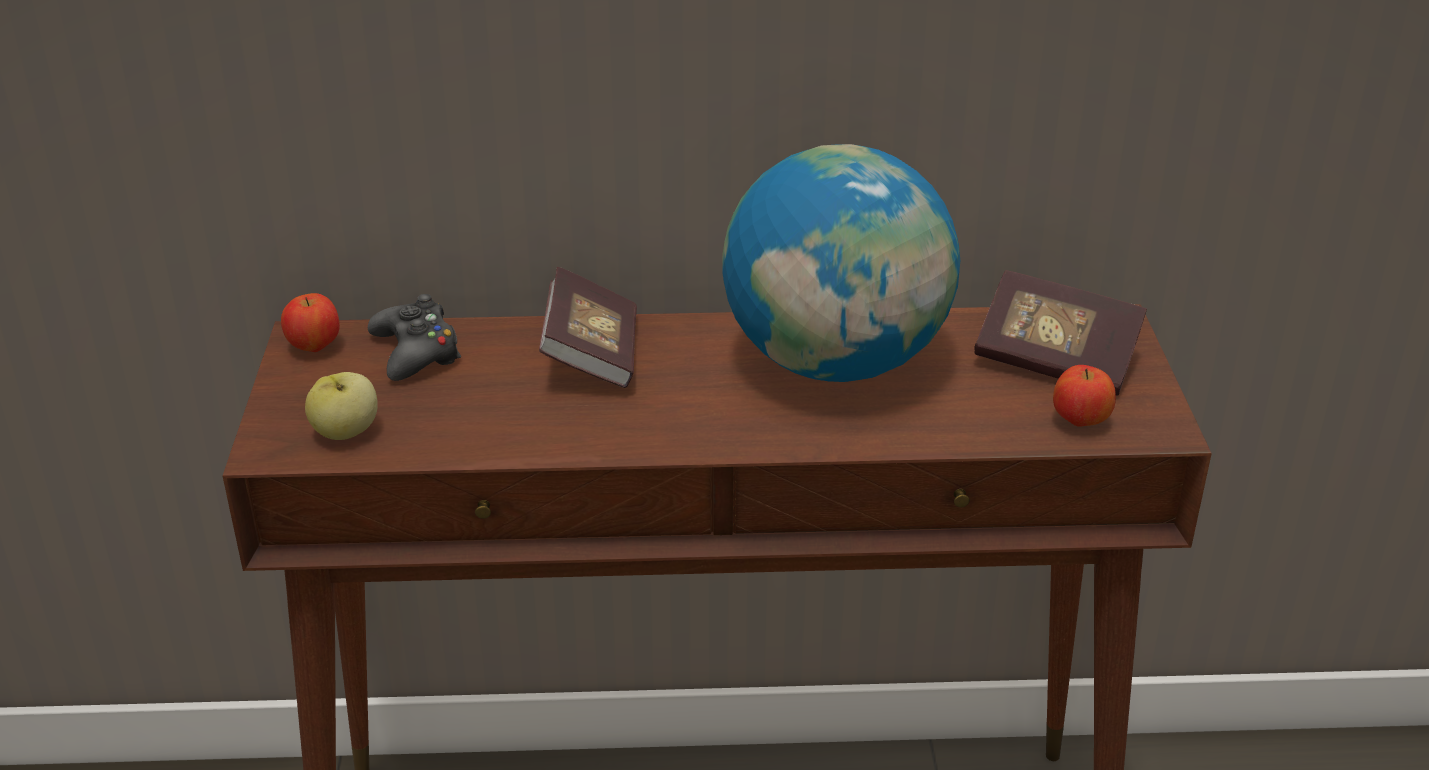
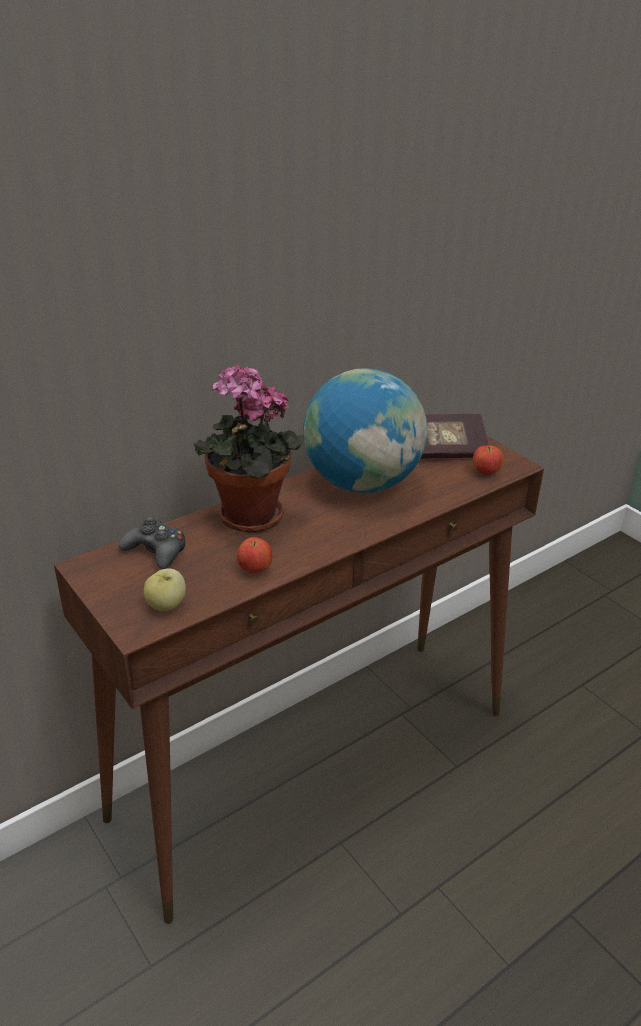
camera: 35 degrees left, 0 degrees up
apple [281,293,340,352] -> apple moved to [237,537,272,573]
book [539,267,637,388] -> potted plant [194,365,305,533]

